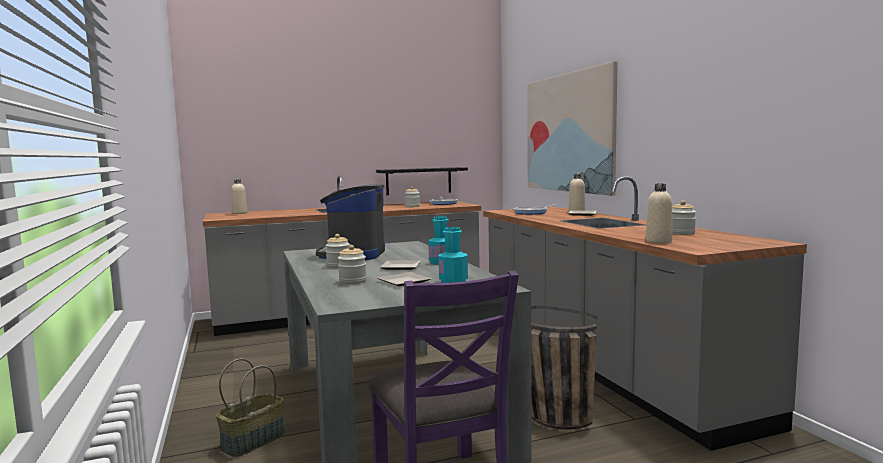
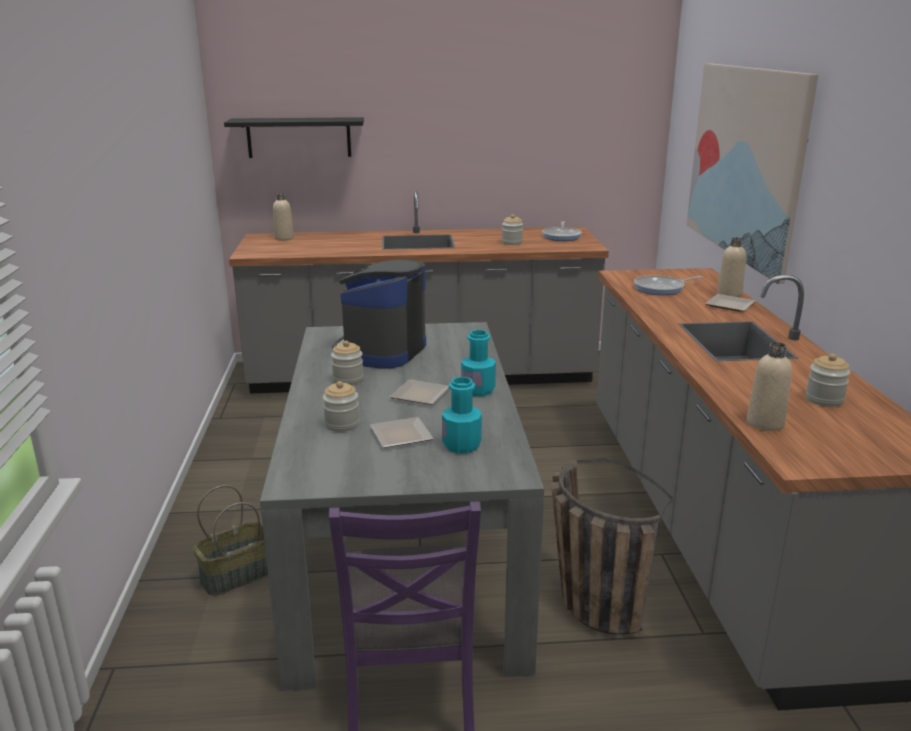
camera: 15 degrees right, 15 degrees up
black shelf [376,167,468,195] -> black shelf moved to [224,117,364,158]

